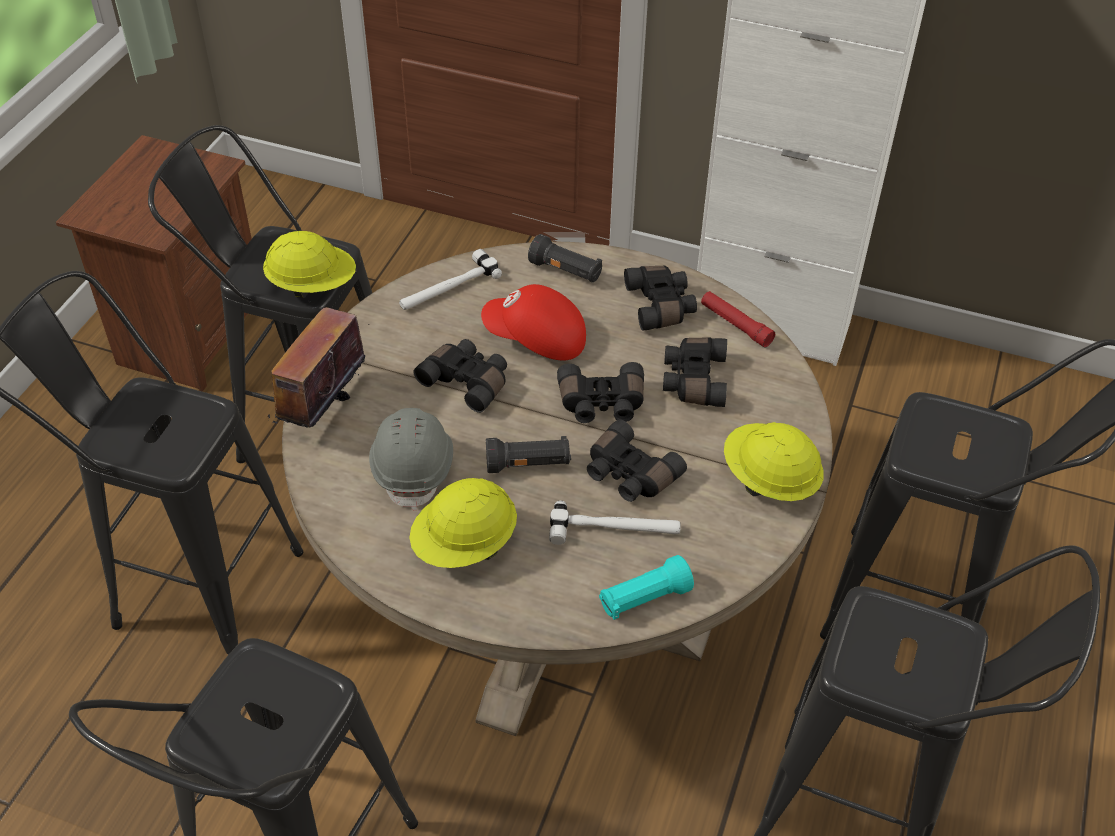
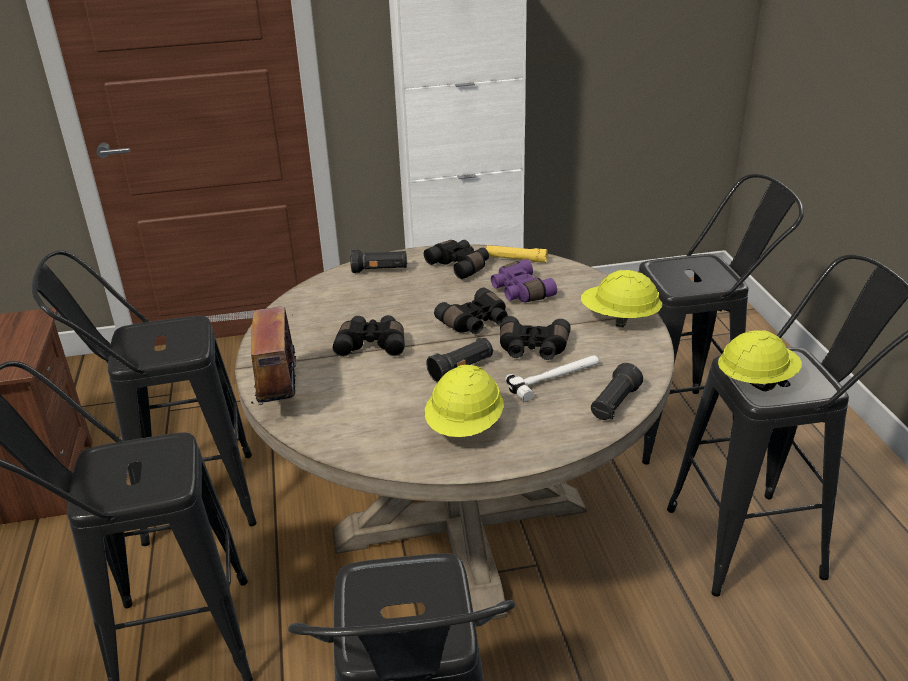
camera: 30 degrees left, 15 degrees down
yellow hard hat [263,231,356,298] -> yellow hard hat moved to [718,330,802,391]
grey hard hat [369,408,453,510] -> none
hammer [399,249,502,310] -> none
red cap [481,284,586,360] -> none
turquoise flashlight [599,555,694,620] -> black flashlight [591,363,643,420]
black binoculars [663,337,727,407] -> purple binoculars [491,259,557,302]
red flashlight [701,291,775,347] -> yellow flashlight [486,245,547,263]

